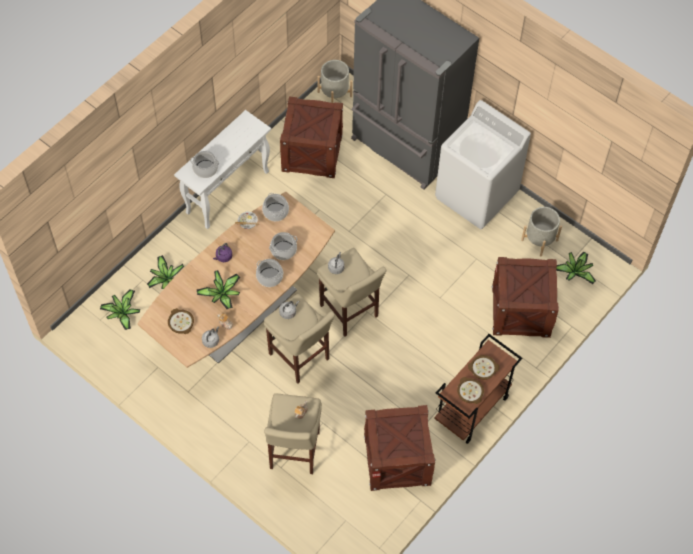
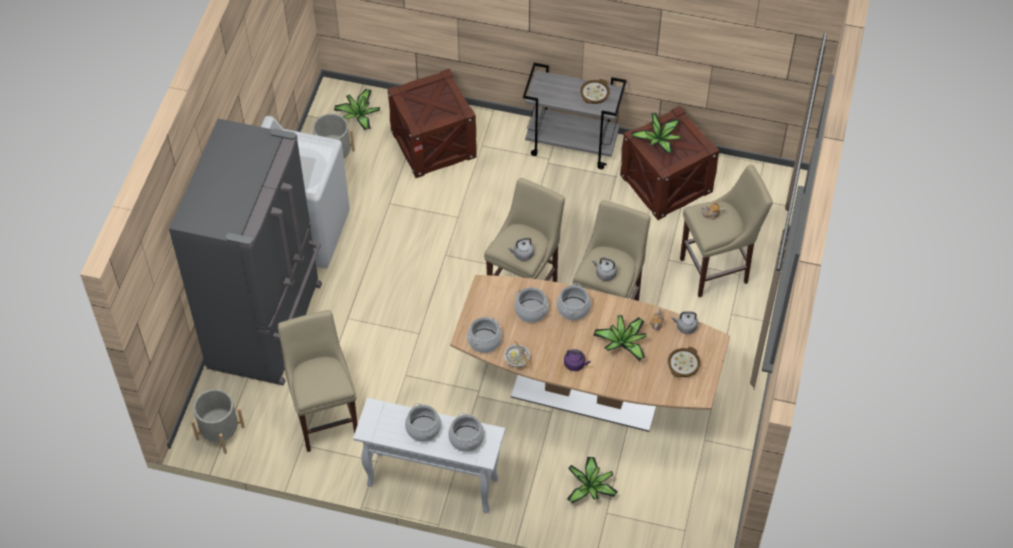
camera: 115 degrees left, 5 degrees down
potted plant [100,289,141,330] -> potted plant moved to [631,113,681,154]
crate [280,96,343,178] -> beige stool [278,310,358,452]
brown cart [434,334,522,444] -> grey cart [523,63,627,169]
bowl [468,355,500,380] -> none
none -> cooking pot [405,403,441,442]

